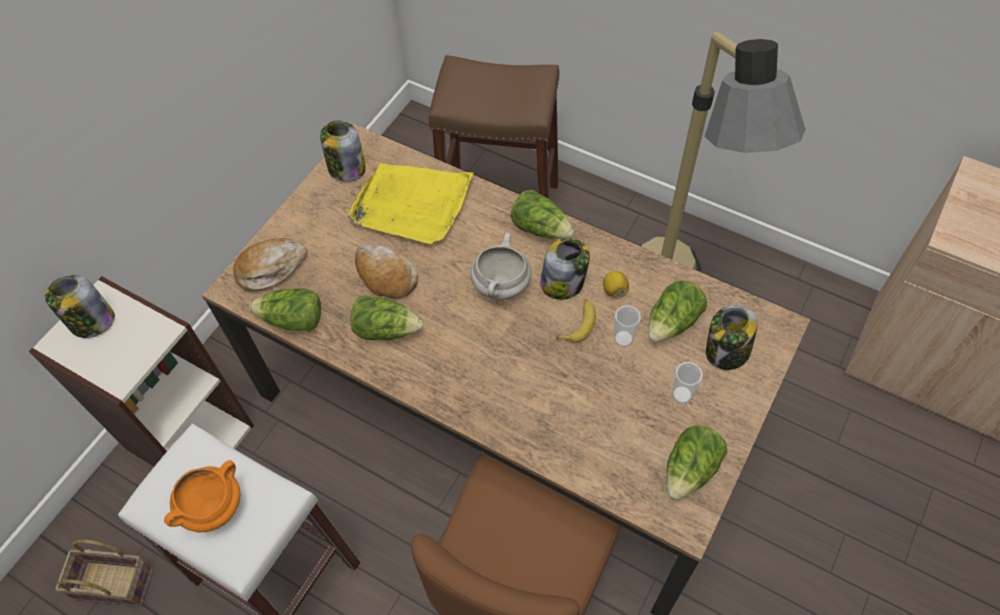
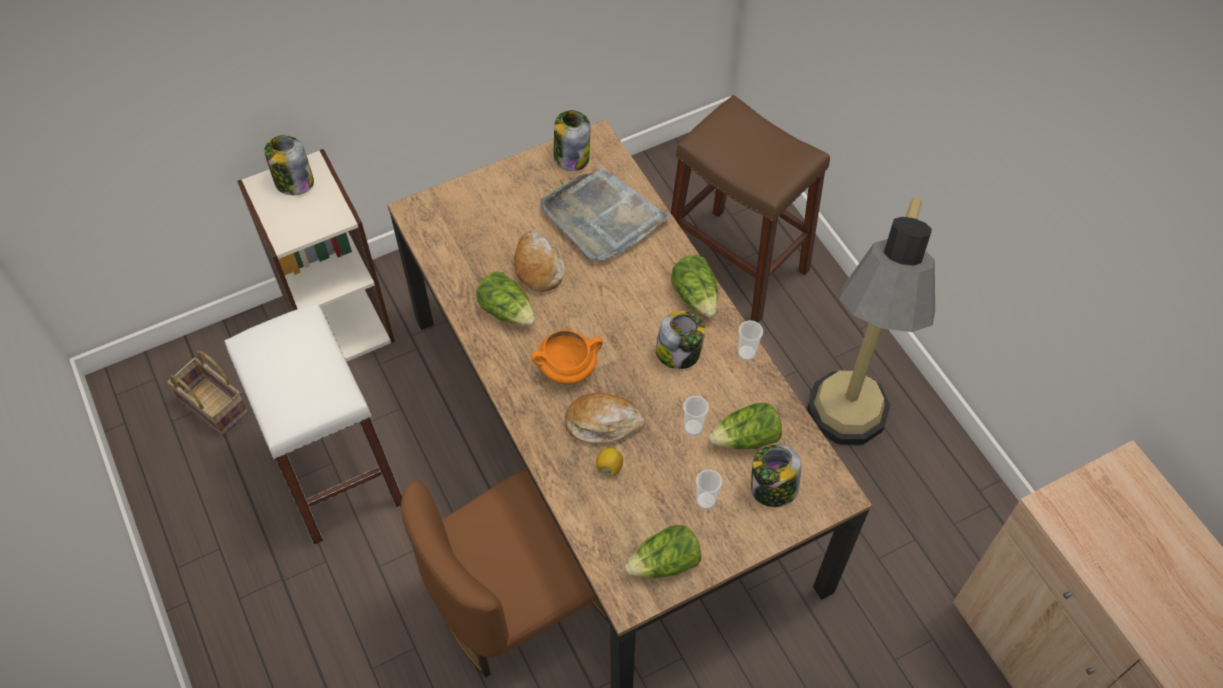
camera: 30 degrees right, 0 degrees up
orange cooking pot [164,460,240,532] -> orange cooking pot moved to [531,329,603,384]
bread [233,238,308,291] -> bread moved to [565,393,645,443]
lettuce [249,289,321,332] -> none
yellow tray [348,163,473,244] -> grey tray [541,167,671,260]
white cooking pot [470,233,531,300] -> none
banana [556,299,596,343] -> none
lemon [603,271,629,298] -> lemon moved to [596,448,623,476]
none -> cup [738,320,763,361]

